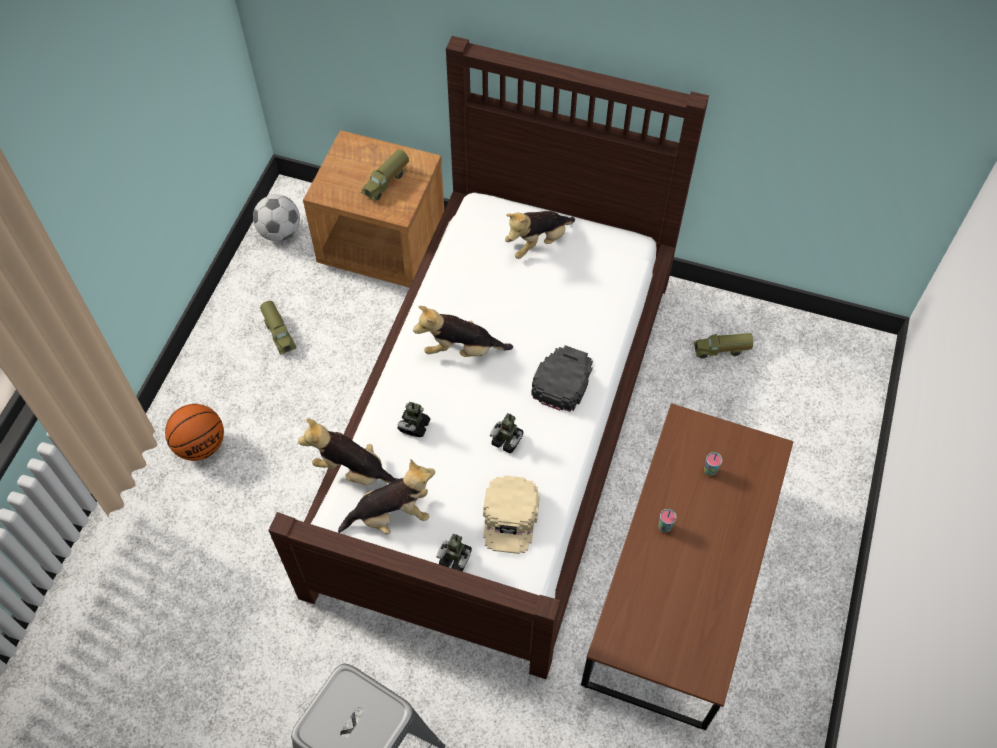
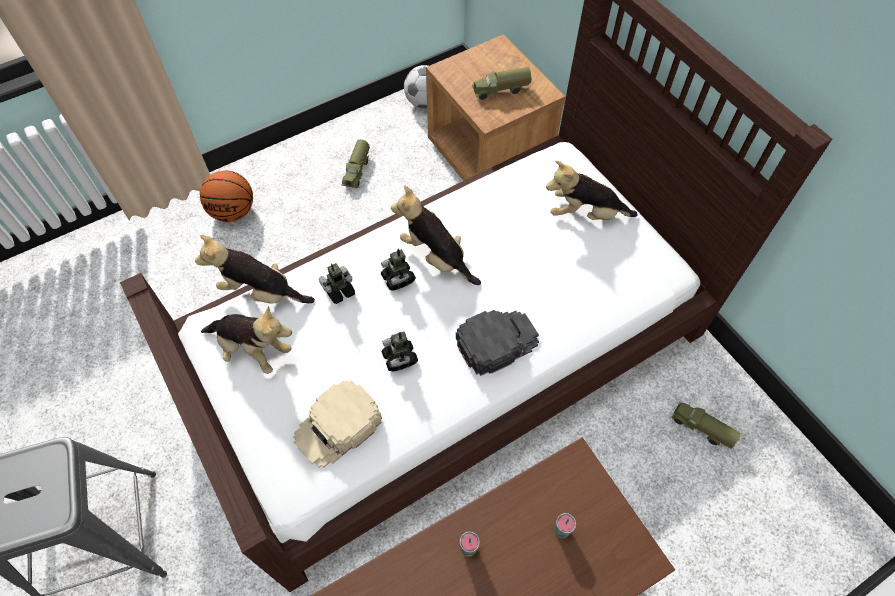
camera: 40 degrees right, 0 degrees up
plush toy [298,419,397,485] -> plush toy turned 45 degrees counterclockwise [195,235,315,304]
toy robot [436,534,472,571] -> toy robot moved to [381,249,416,290]

